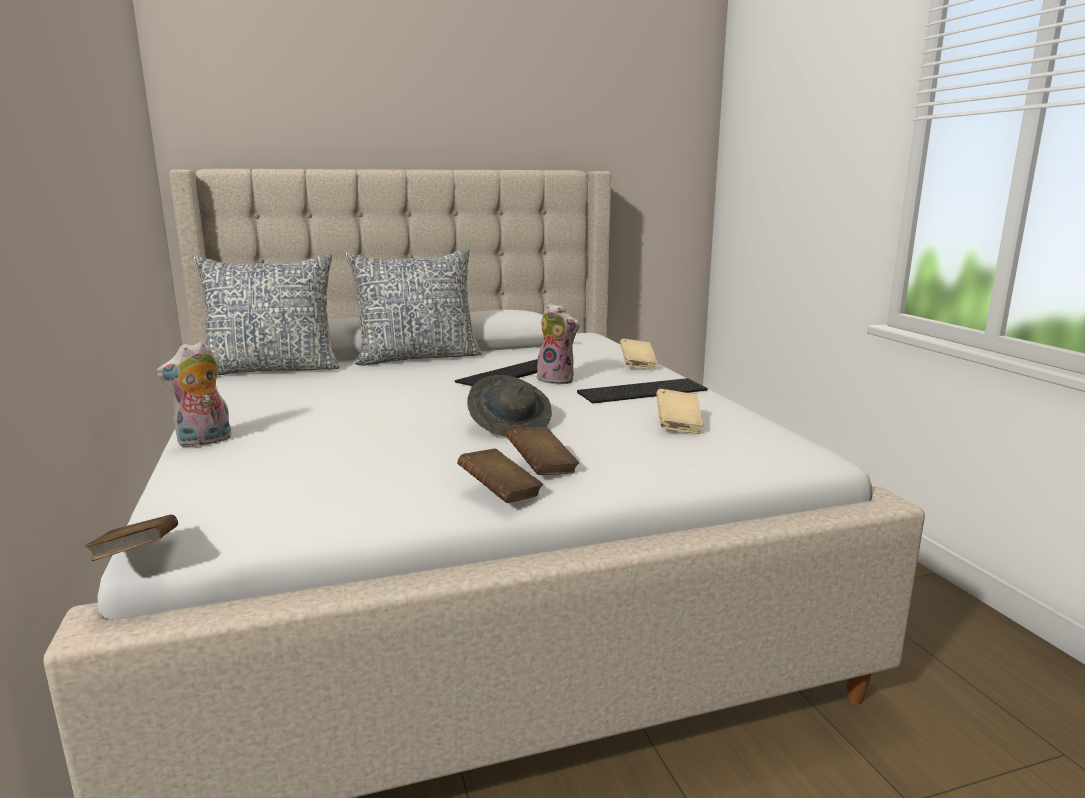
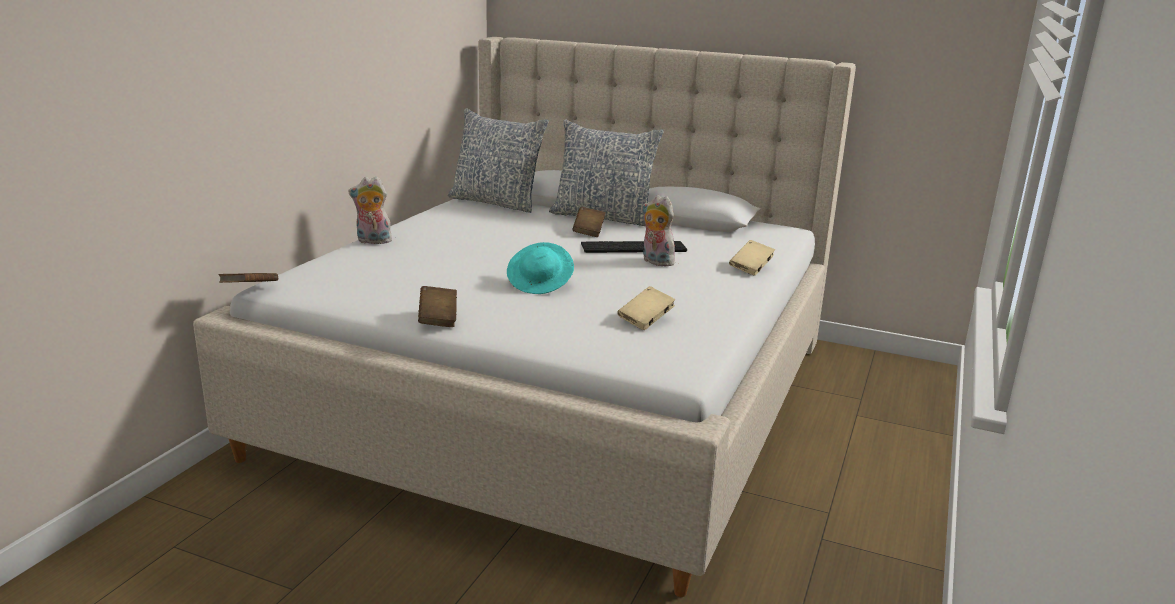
camera: 40 degrees right, 5 degrees up
grey hat [467,375,552,436] -> turquoise hat [507,242,574,294]
brown book [506,427,579,475] -> brown book moved to [572,207,606,237]
plush toy [537,303,580,385] -> plush toy turned 150 degrees clockwise [642,195,678,266]
keyboard [577,378,708,403] -> none

